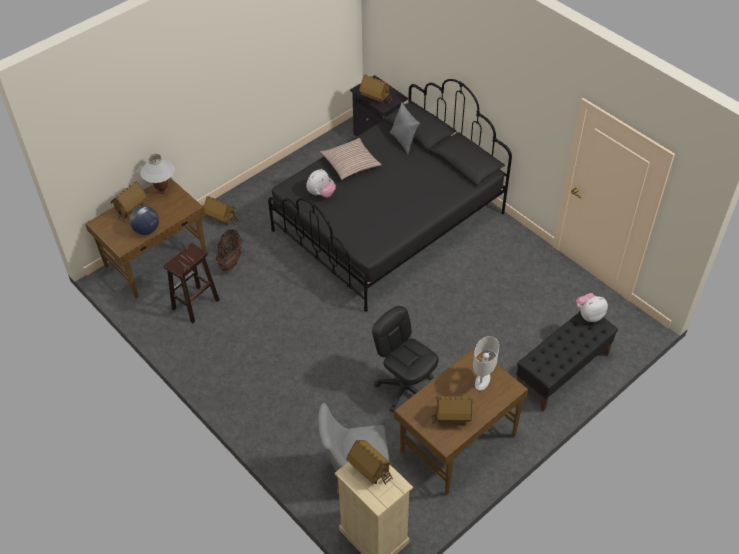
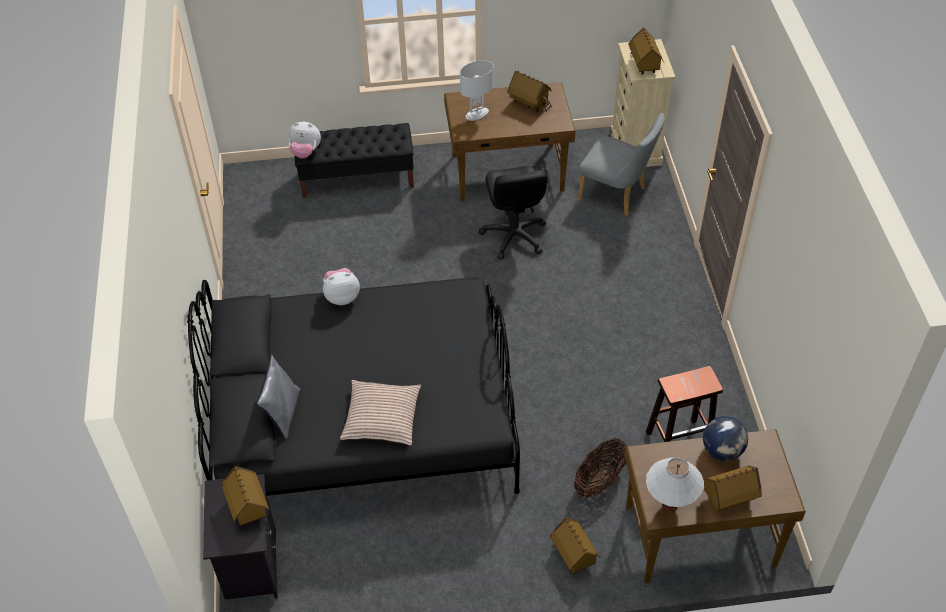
camera: 145 degrees left, 0 degrees up
plush toy [306,169,336,198] -> plush toy moved to [323,268,360,305]

